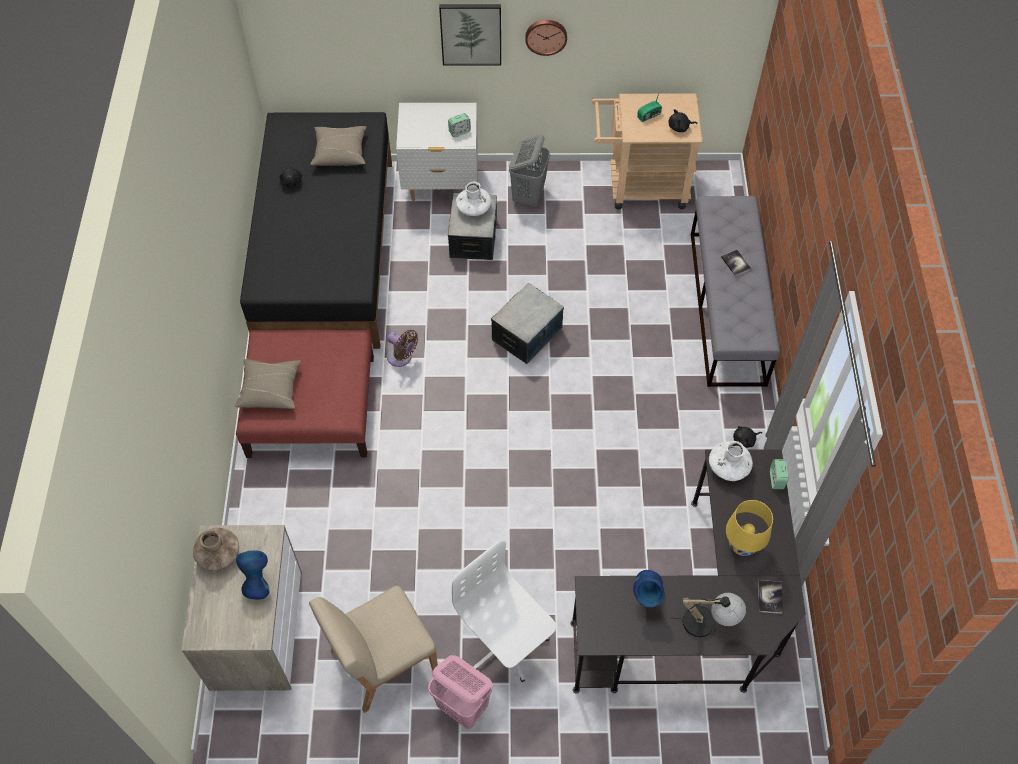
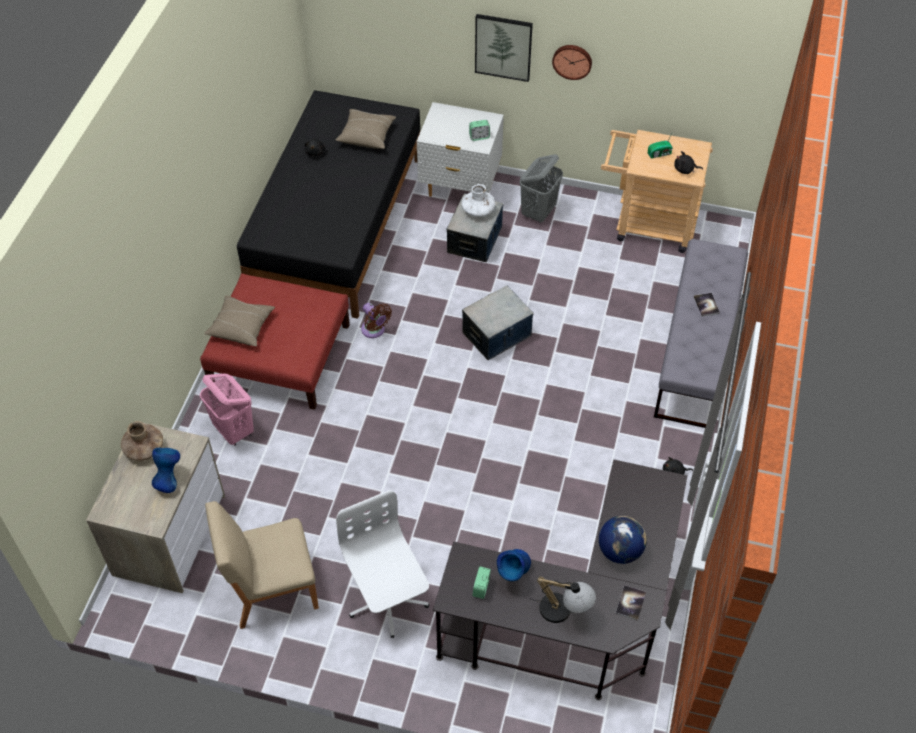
camera: 15 degrees right, 5 degrees down
pink laundry basket [428,655,493,729] -> pink laundry basket moved to [200,373,254,446]
white vase [709,441,753,481] -> none
yellow table lamp [726,500,773,556] -> globe [599,516,647,564]
alarm clock [770,459,788,489] -> alarm clock moved to [473,566,491,599]

